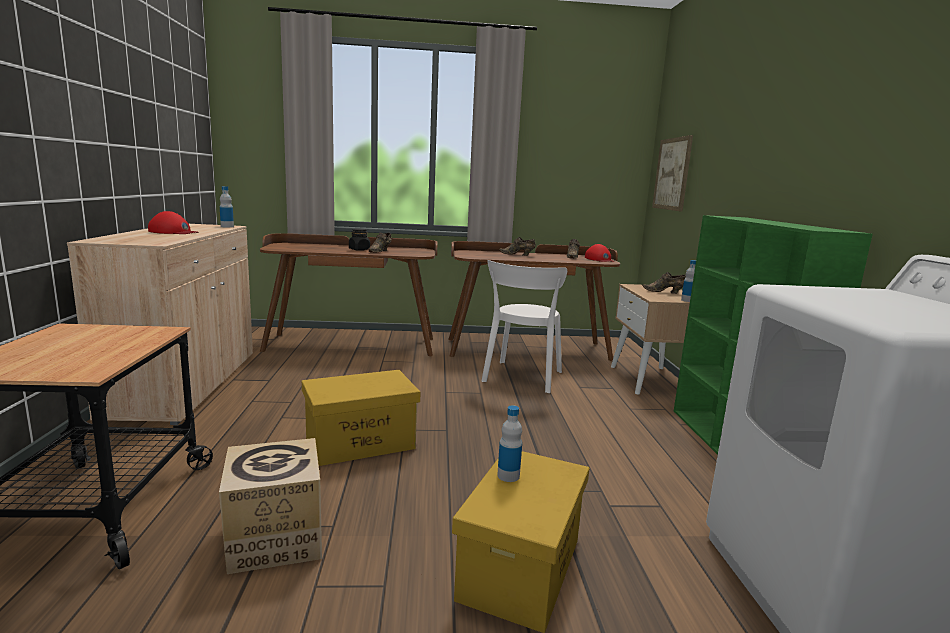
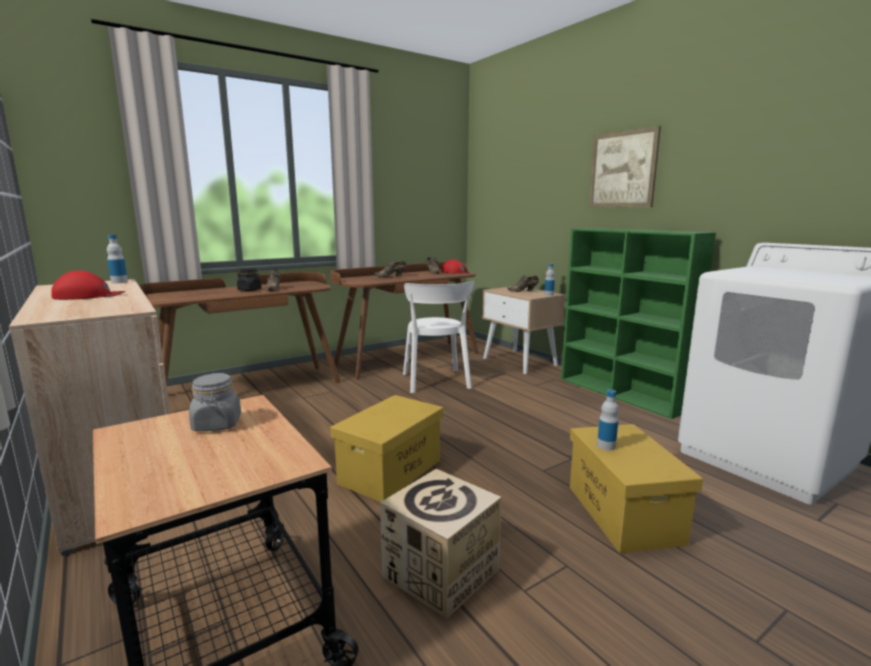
camera: 30 degrees left, 0 degrees up
picture [652,135,693,211] -> picture moved to [589,126,661,208]
none -> grey jar [189,373,241,431]

